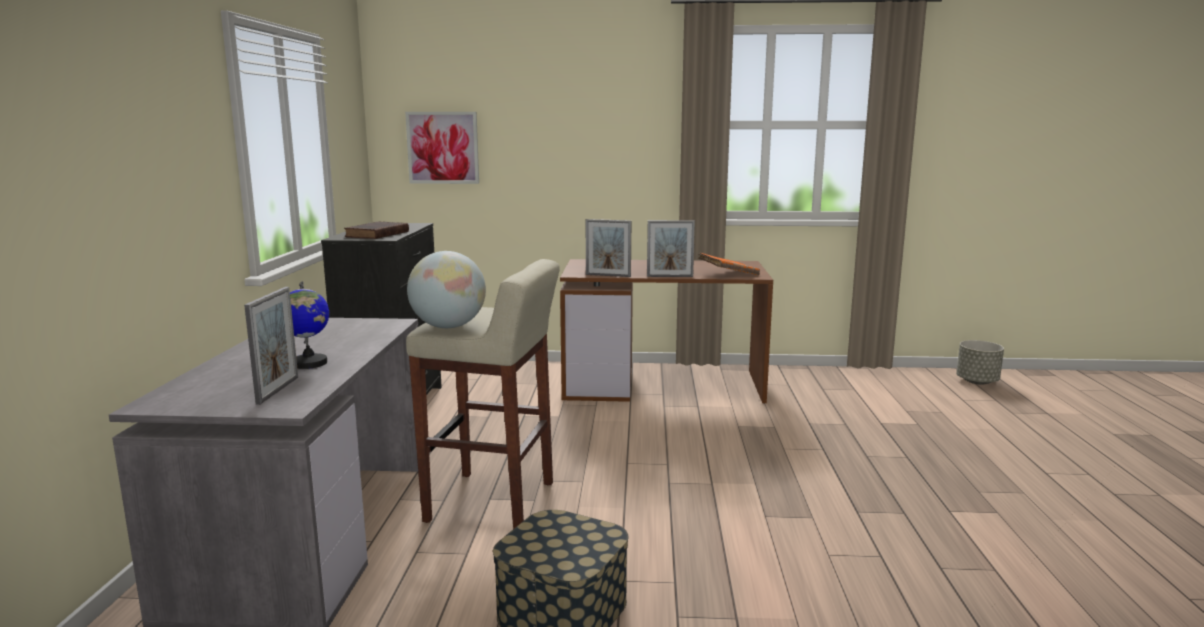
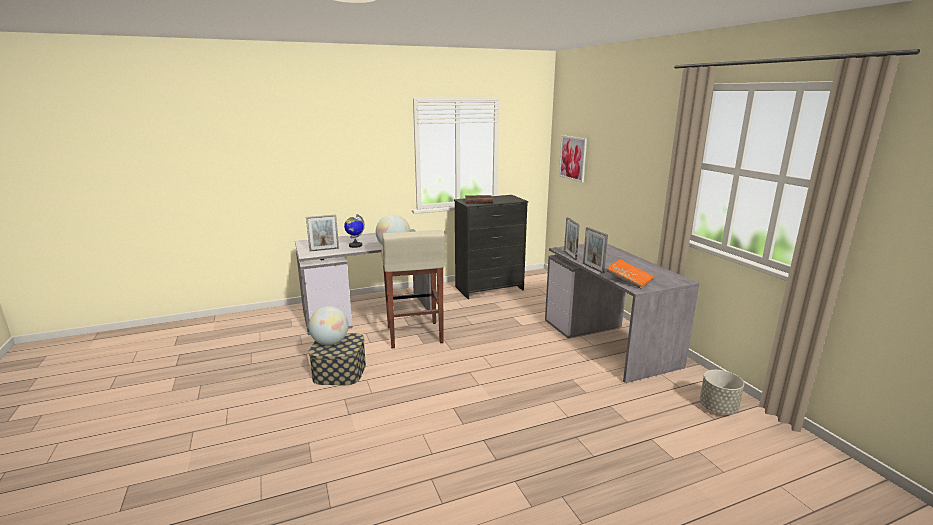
camera: 65 degrees right, 5 degrees up
brown desk [560,259,773,404] -> grey desk [545,244,699,383]
grey planter [956,340,1004,385] -> grey planter moved to [700,370,744,415]
none -> globe [309,306,349,345]

